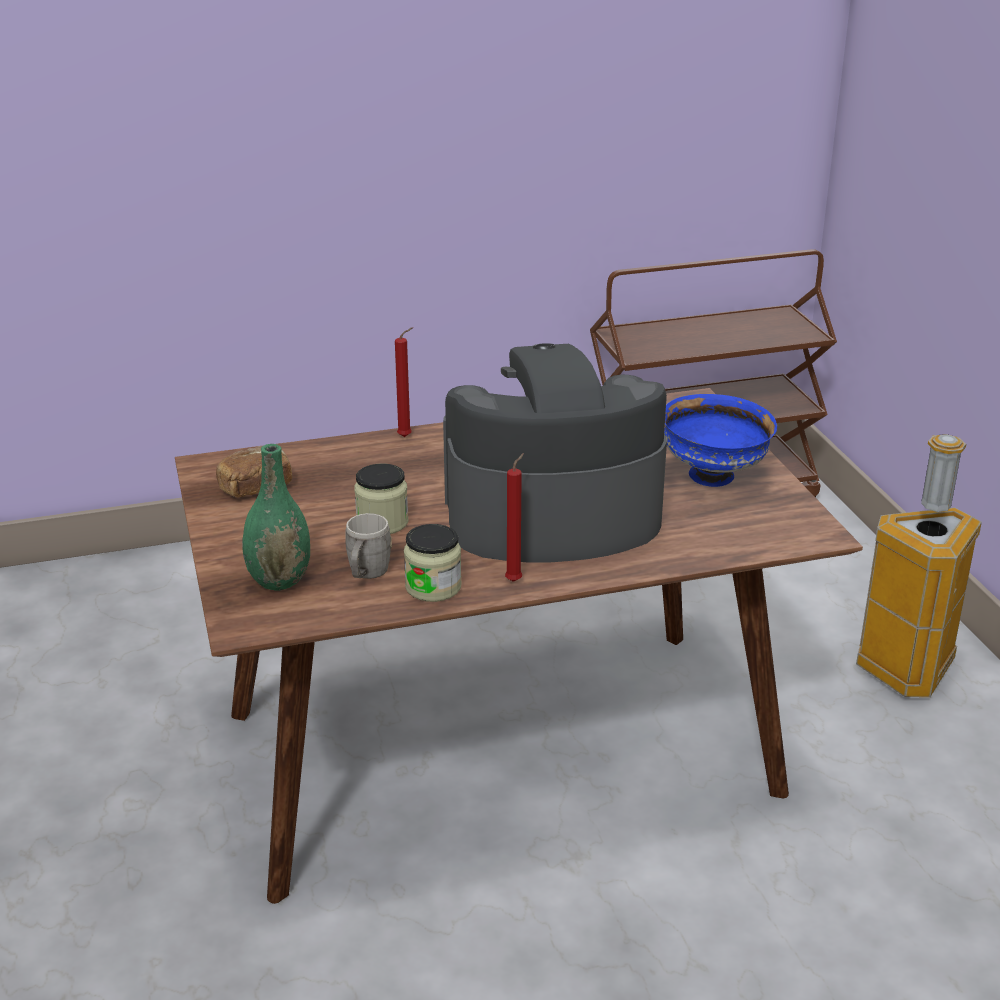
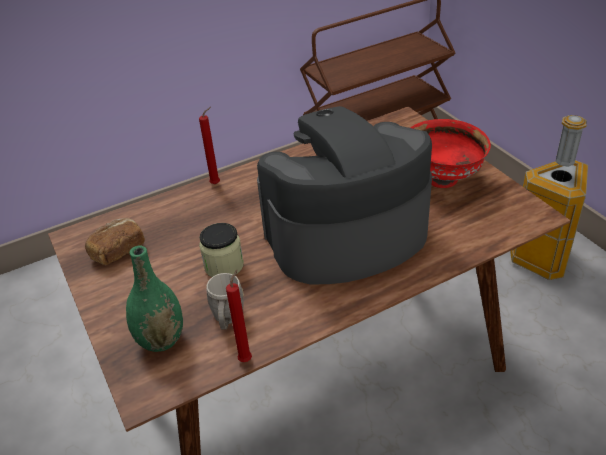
camera: 10 degrees left, 10 degrees up
jar [404,524,462,602] -> none
red candle [505,453,524,582] -> red candle moved to [226,270,252,362]
blue bowl [664,394,777,487] -> red bowl [411,119,491,188]

